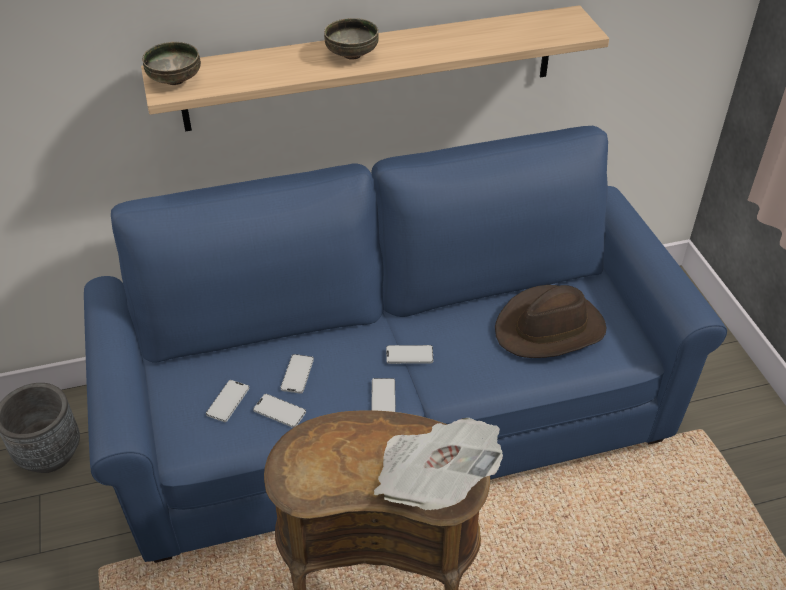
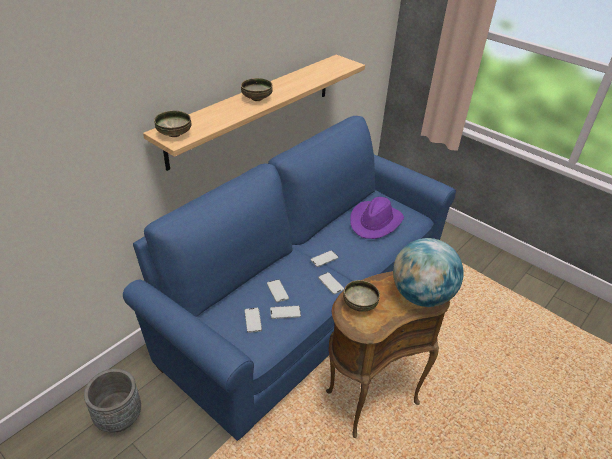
camera: 35 degrees left, 5 degrees down
newspaper [374,418,503,510] -> globe [393,238,464,307]
brown hat [495,285,607,358] -> purple hat [350,197,404,239]
none -> bowl [343,280,380,312]

